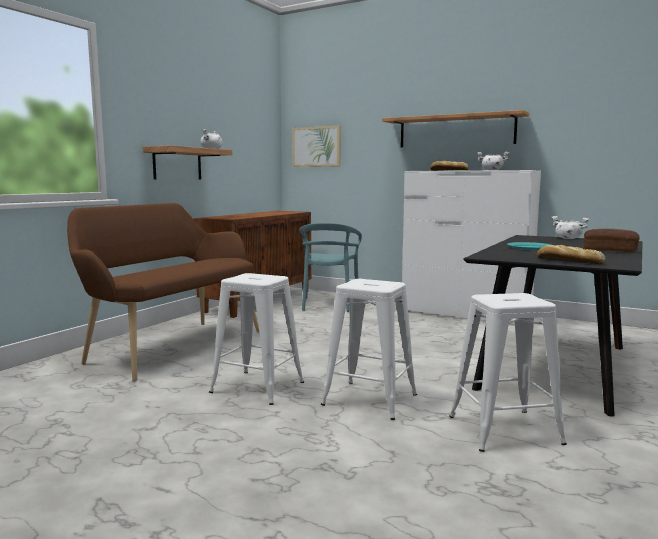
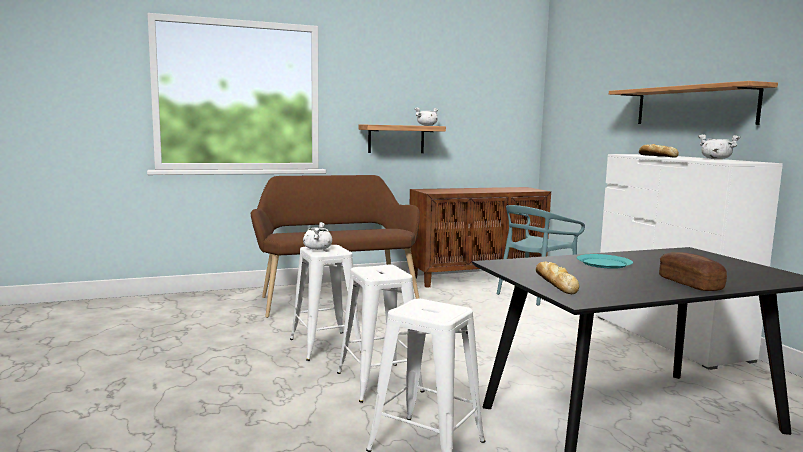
camera: 40 degrees right, 0 degrees up
picture [292,126,341,167] -> none
white cooking pot [551,216,590,239] -> white cooking pot moved to [303,222,332,250]

